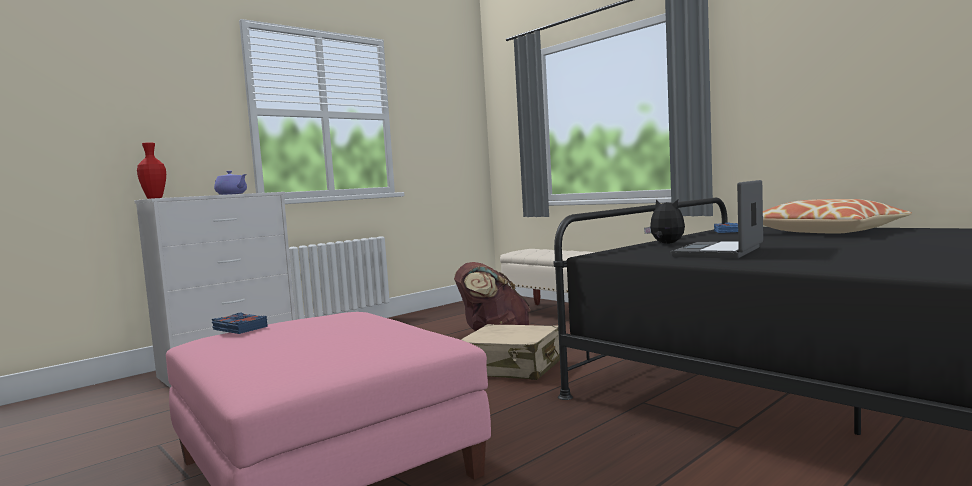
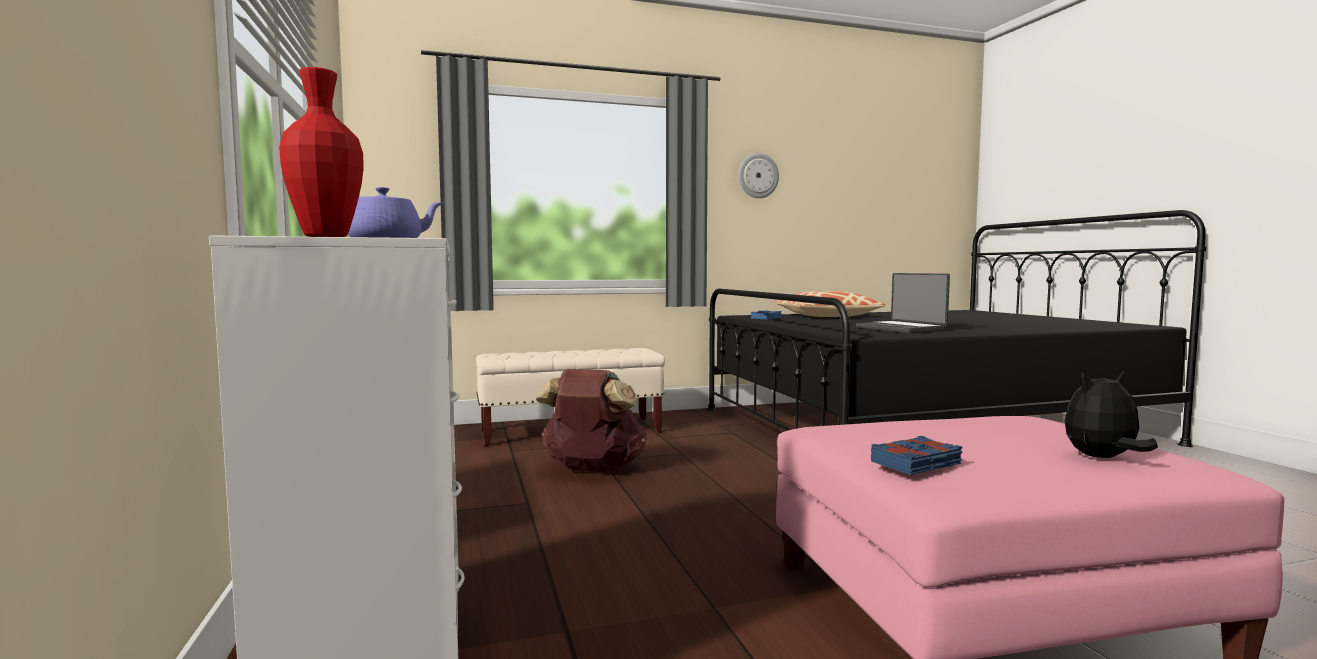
camera: 65 degrees left, 0 degrees up
beige suitcase [461,324,560,380] -> none
plush toy [644,199,685,244] -> plush toy moved to [1065,371,1158,458]
none -> wall clock [739,153,779,198]

